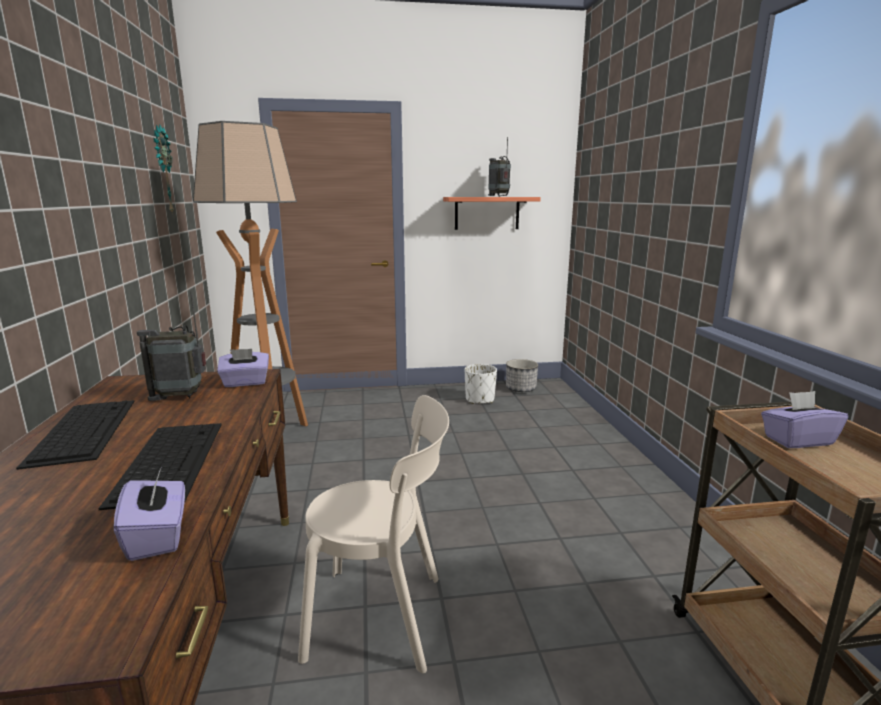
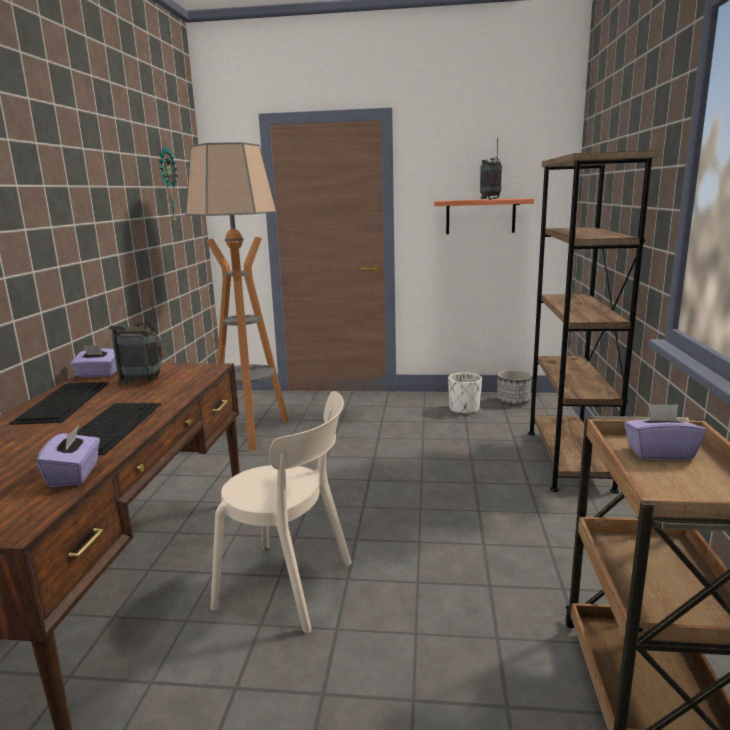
camera: 15 degrees right, 0 degrees up
purple tissue box [217,349,269,387] -> purple tissue box moved to [71,345,117,377]
none -> brown bookcase [528,150,658,494]

